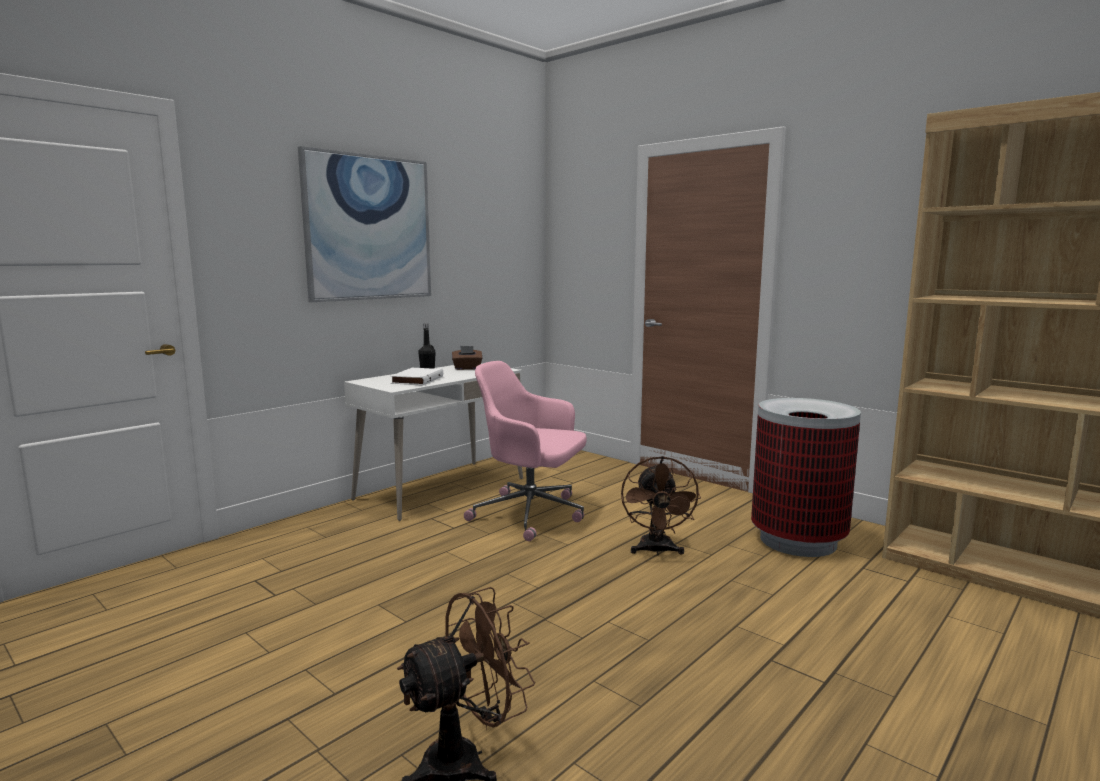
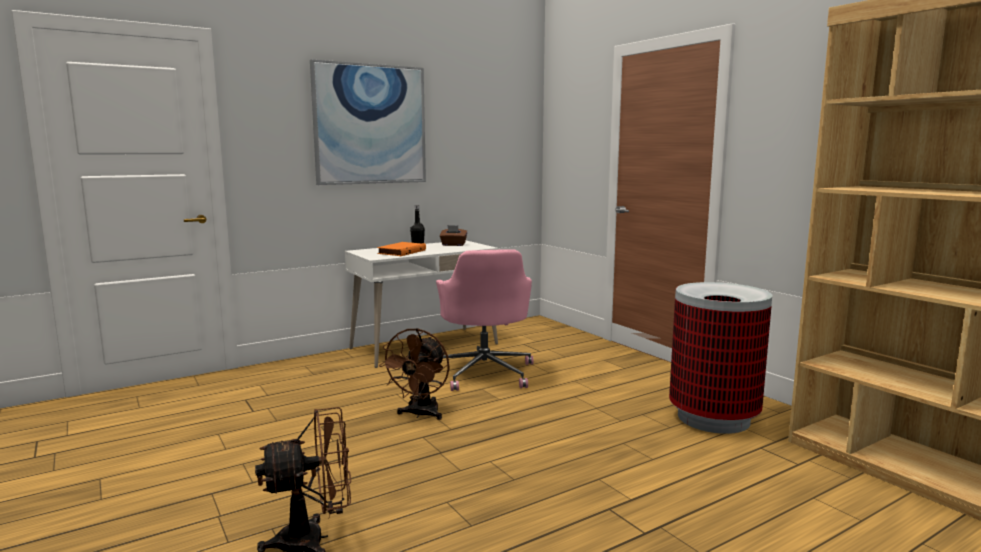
camera: 15 degrees right, 0 degrees up
white book [391,368,443,385] -> orange book [377,242,426,256]
pink office chair [464,361,587,541] -> pink office chair turned 135 degrees counterclockwise [436,249,534,391]
brown fan [621,456,701,555] -> brown fan moved to [379,328,450,420]

